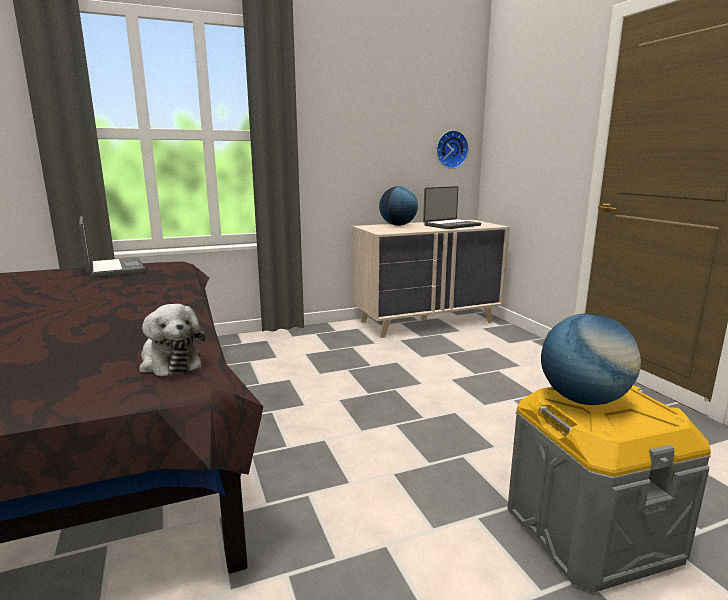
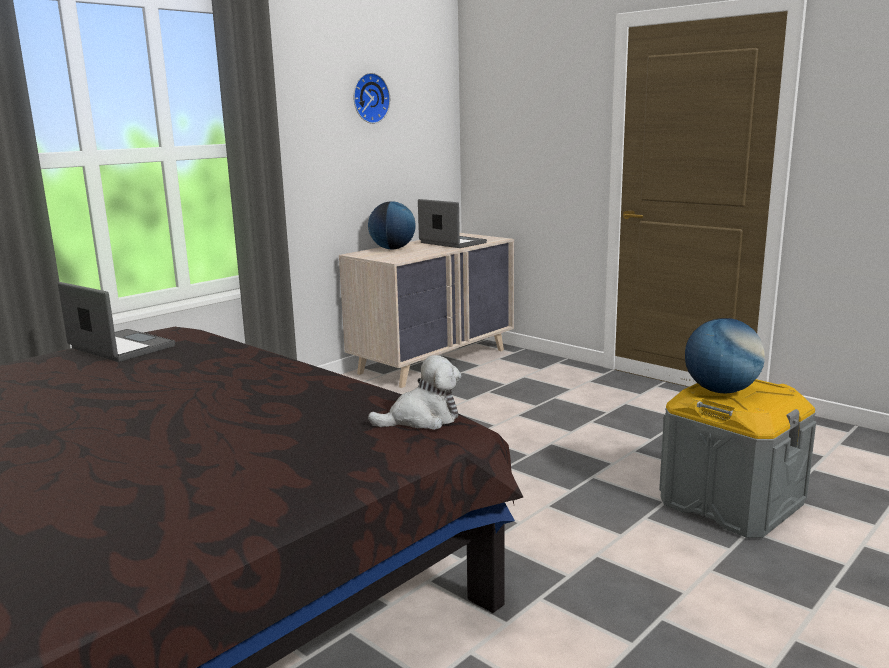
camera: 25 degrees left, 0 degrees up
plush toy [139,304,206,376] -> plush toy turned 45 degrees counterclockwise [368,355,461,430]
laptop [423,186,481,229] -> laptop turned 75 degrees counterclockwise [418,199,487,248]
wall clock [436,130,469,169] -> wall clock moved to [353,73,390,124]

